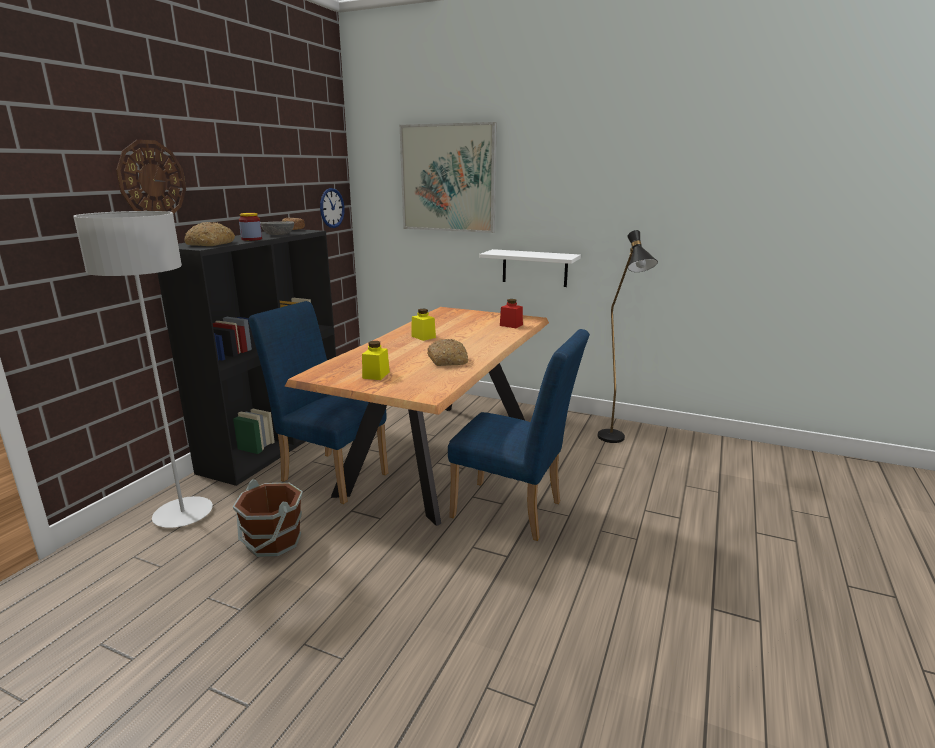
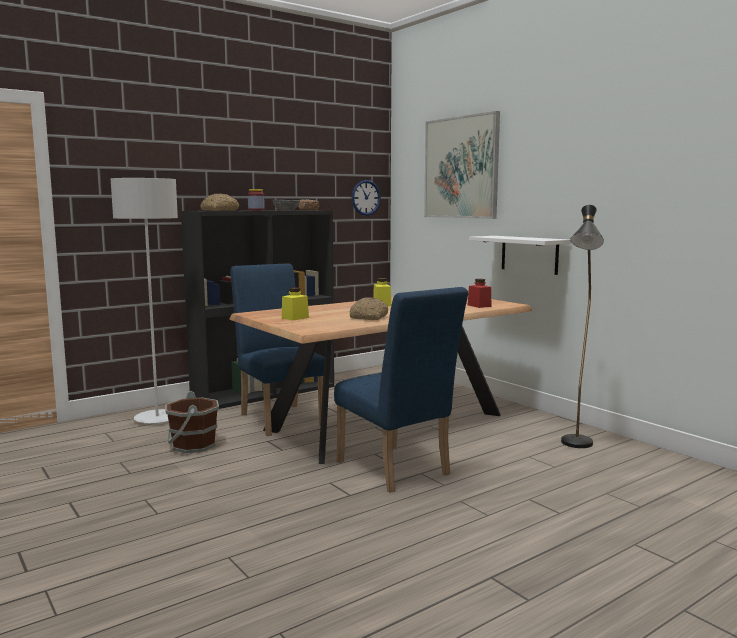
camera: 30 degrees right, 10 degrees down
wall clock [116,140,186,214] -> none

